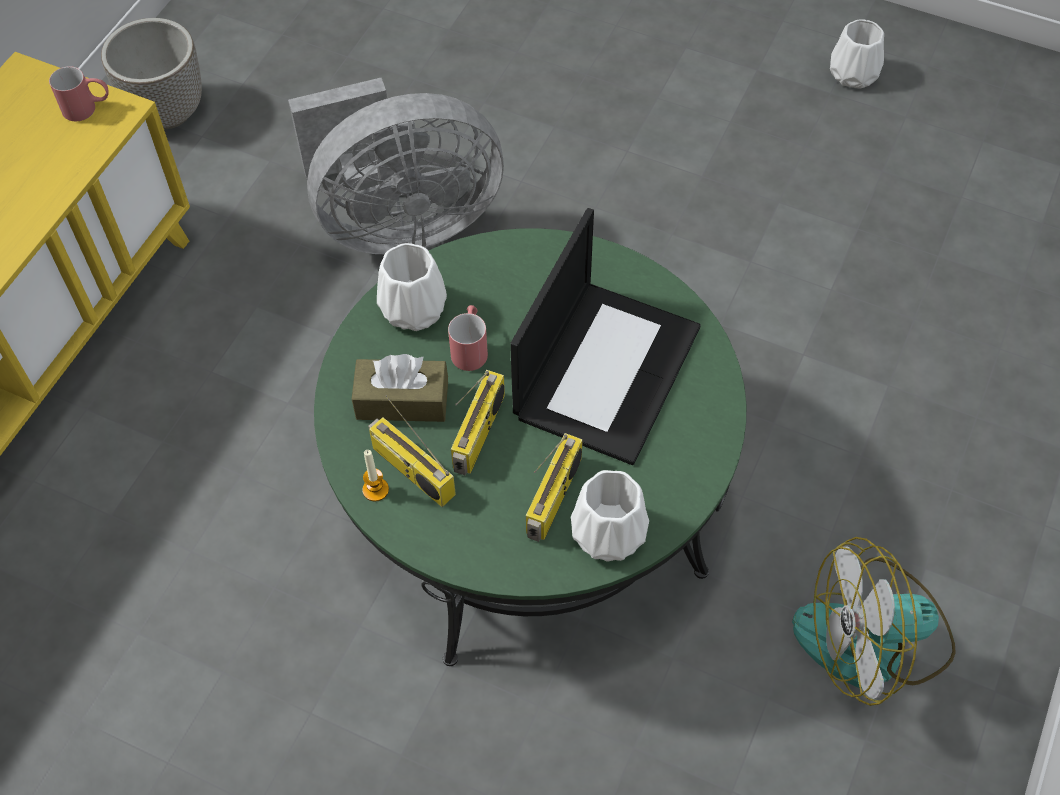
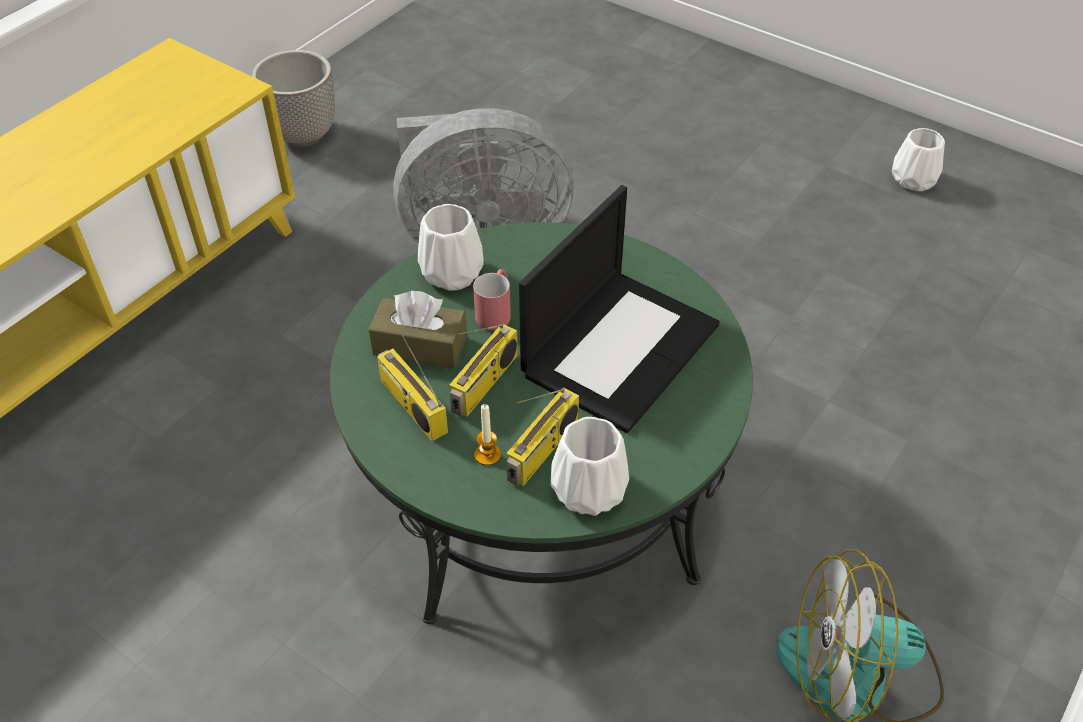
camera: 10 degrees right, 10 degrees down
red mug [49,66,109,121] -> none
candle [362,450,389,502] -> candle moved to [474,404,501,466]

